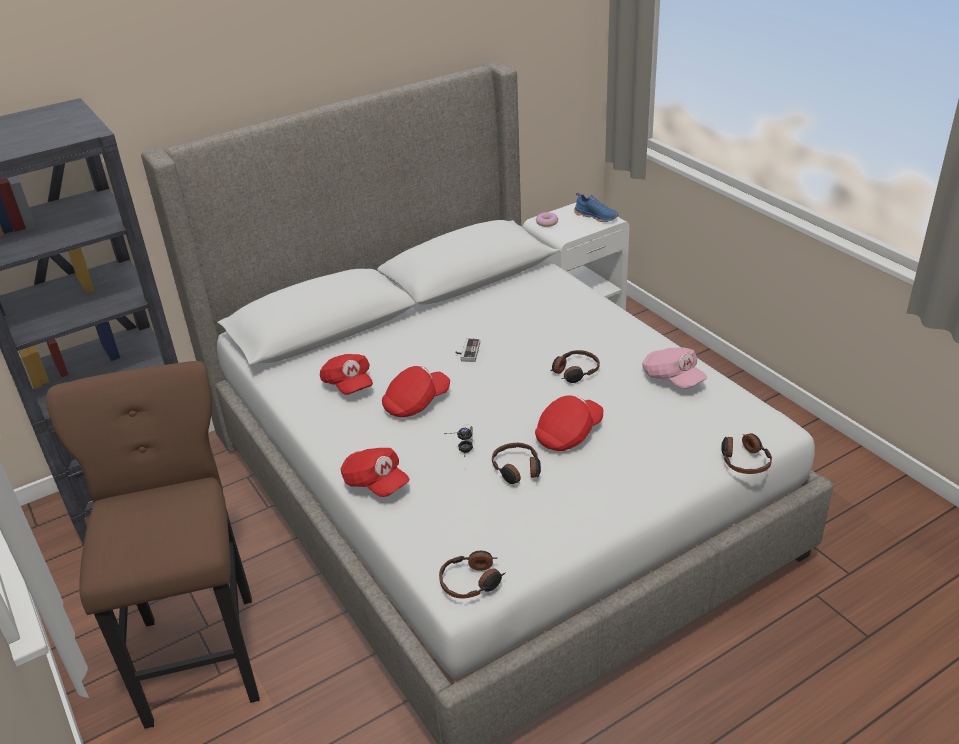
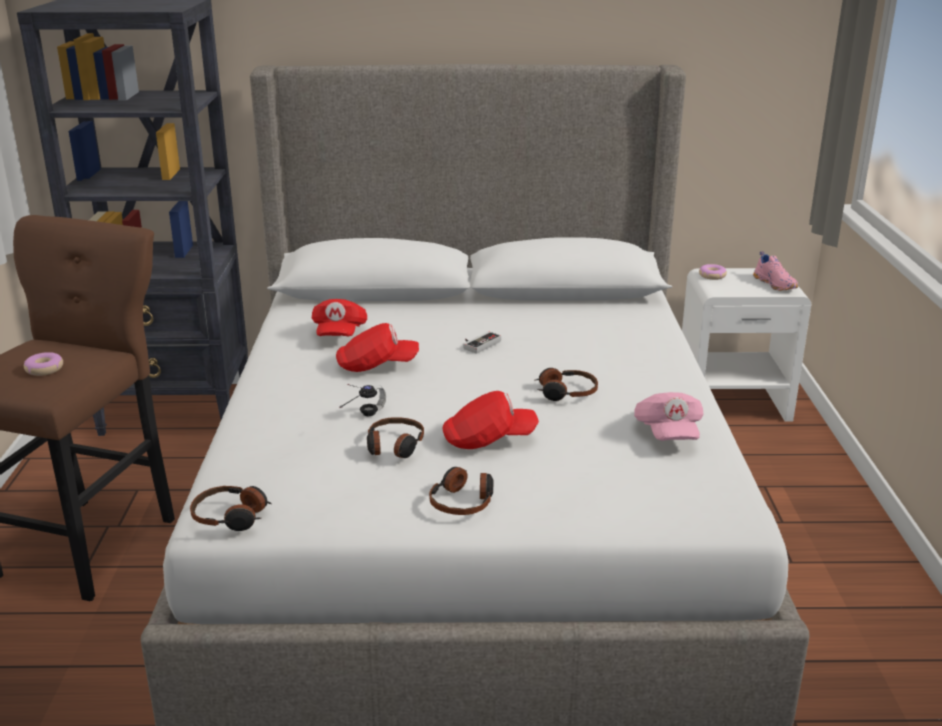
camera: 30 degrees right, 10 degrees down
red cap [341,448,409,497] -> none
blue shoe [574,192,618,222] -> pink shoe [753,251,798,291]
headphones [721,433,772,474] -> headphones moved to [429,467,493,515]
none -> donut [24,352,63,376]

